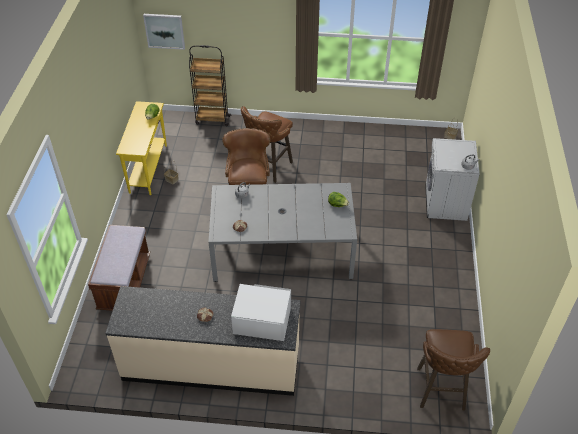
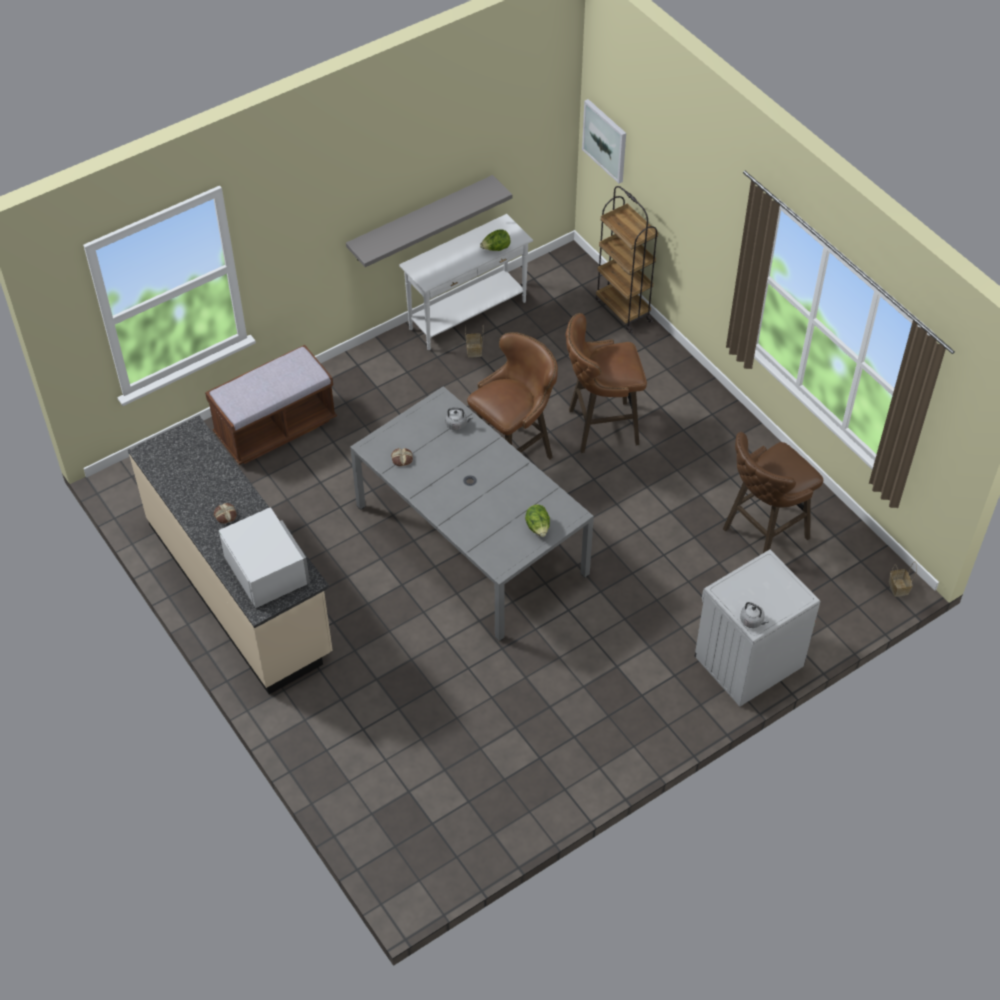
camera: 50 degrees right, 5 degrees up
yellow console table [116,101,167,195] -> white console table [399,214,533,350]
brown stool [417,329,490,410] -> brown stool moved to [723,432,823,553]
none -> grey shelf [346,175,512,267]

